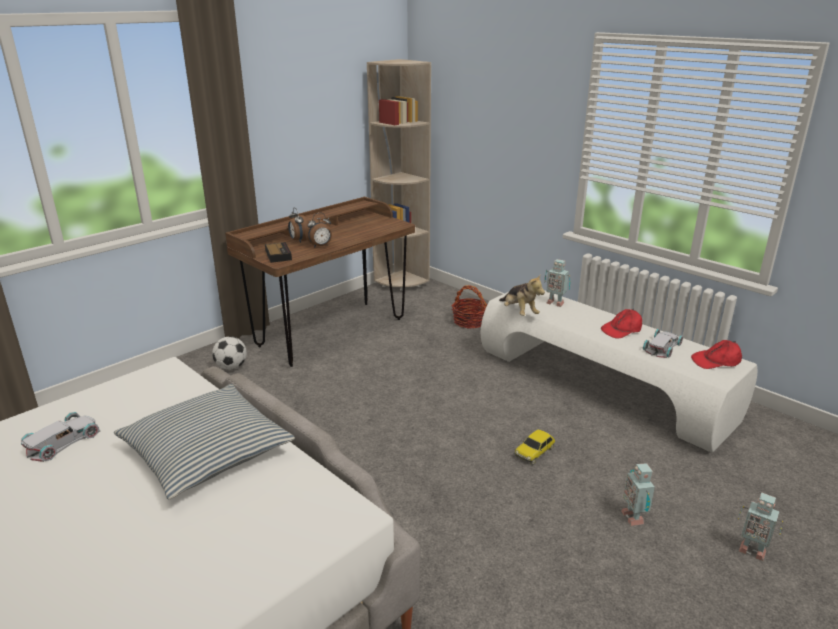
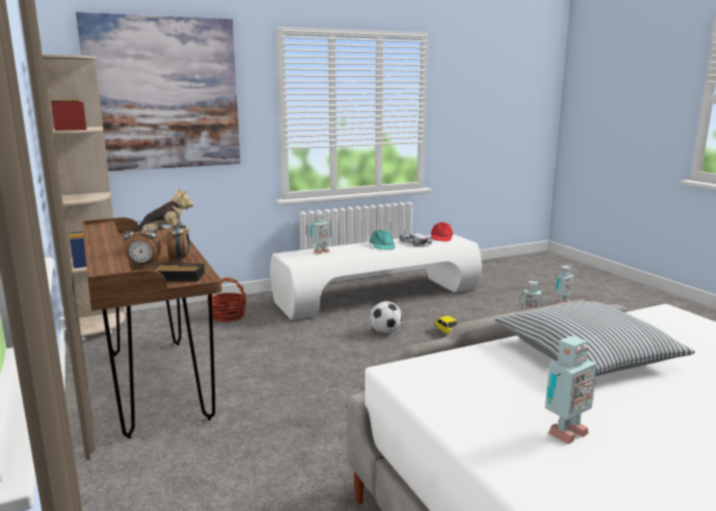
camera: 70 degrees left, 10 degrees down
white toy car [21,412,100,462] -> toy robot [545,336,597,444]
football [212,336,247,370] -> football moved to [370,301,402,334]
plush toy [499,275,545,316] -> plush toy moved to [125,188,194,242]
red cap [601,309,642,339] -> turquoise cap [370,229,395,250]
none -> picture [76,12,241,171]

